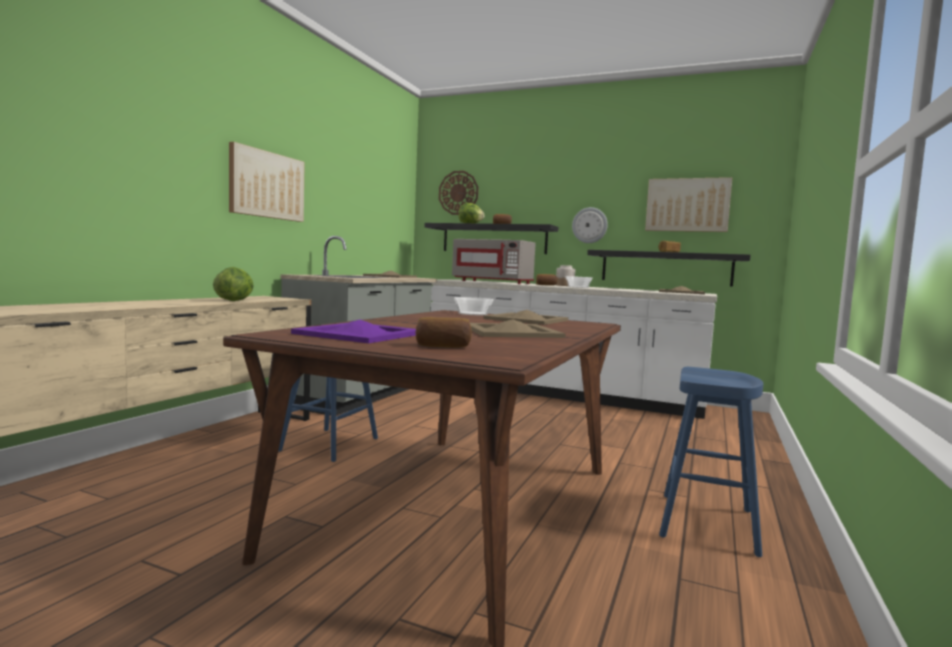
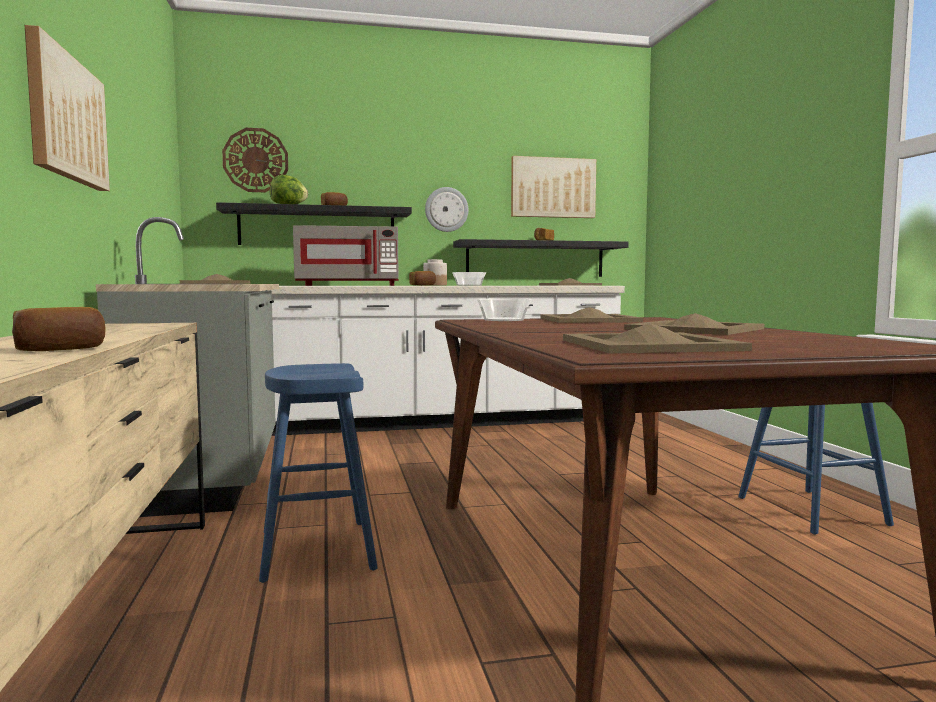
camera: 35 degrees left, 0 degrees up
lettuce [213,267,254,301] -> none
purple tray [291,320,416,343] -> beige tray [563,324,752,353]
bread [415,317,472,348] -> bread moved to [12,307,106,351]

